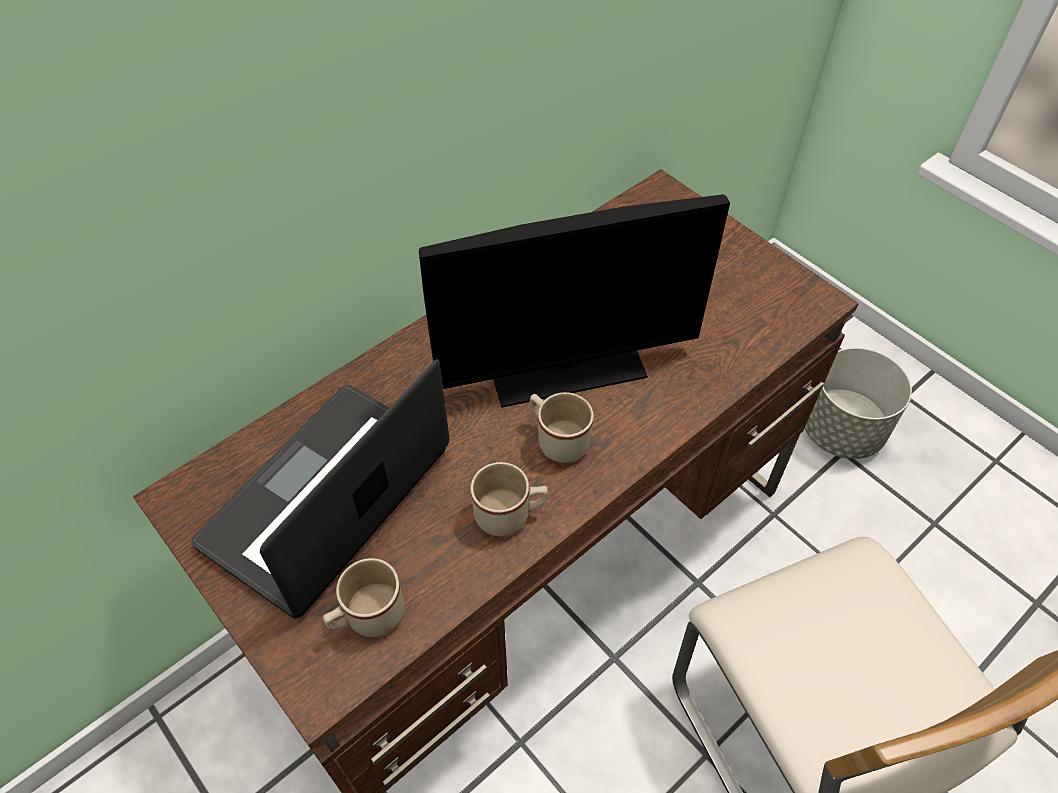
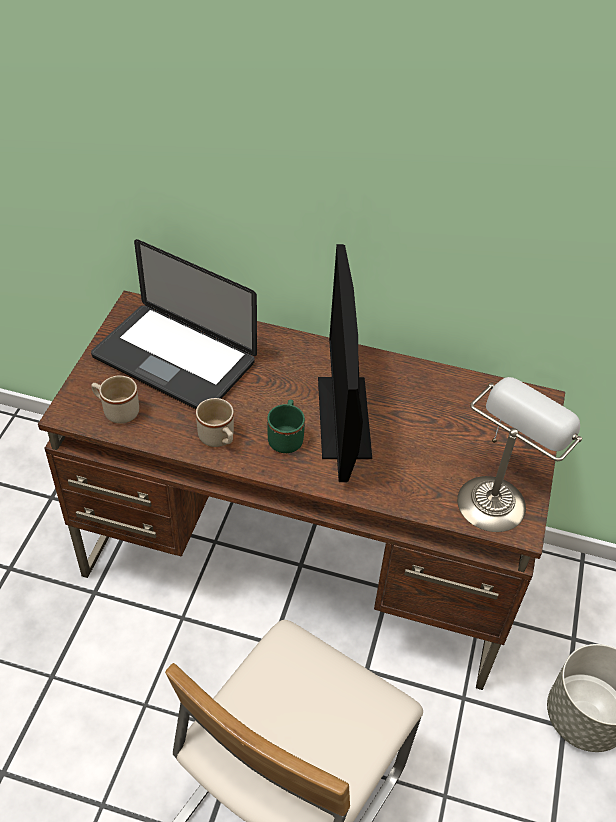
camera: 55 degrees right, 5 degrees down
laptop [191,359,450,618] -> laptop turned 150 degrees counterclockwise [91,239,257,409]
monitor [419,194,730,408] -> monitor turned 45 degrees clockwise [318,244,372,482]
beige mug [530,392,594,463] -> green mug [267,399,305,453]
none -> white table lamp [457,377,582,532]

